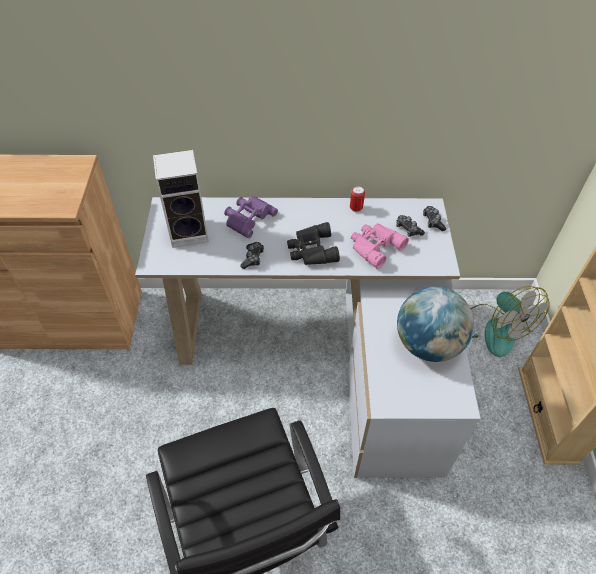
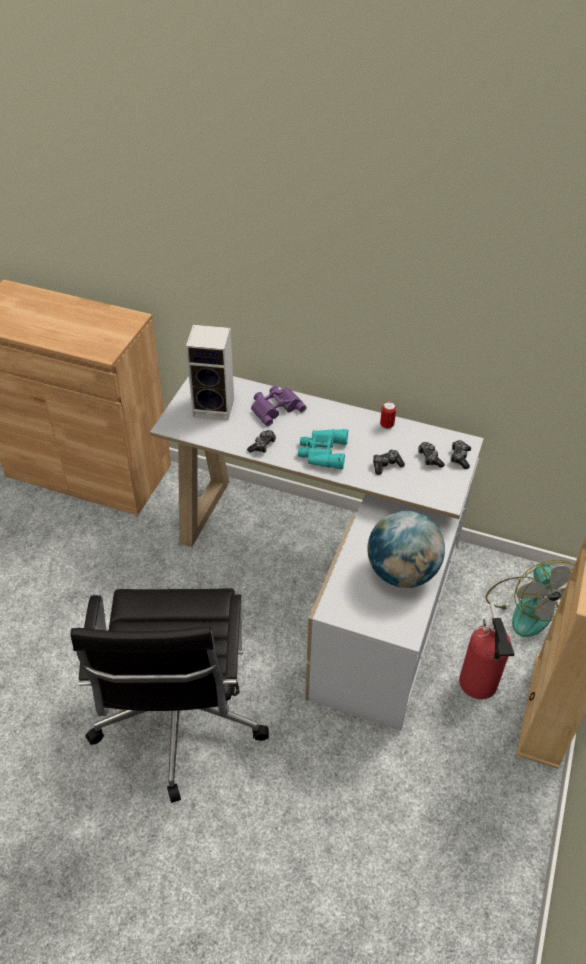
camera: 20 degrees right, 5 degrees down
black binoculars [287,222,340,265] -> turquoise binoculars [298,429,348,469]
pink binoculars [351,224,409,269] -> game controller [373,450,405,475]
none -> fire extinguisher [459,603,515,699]

